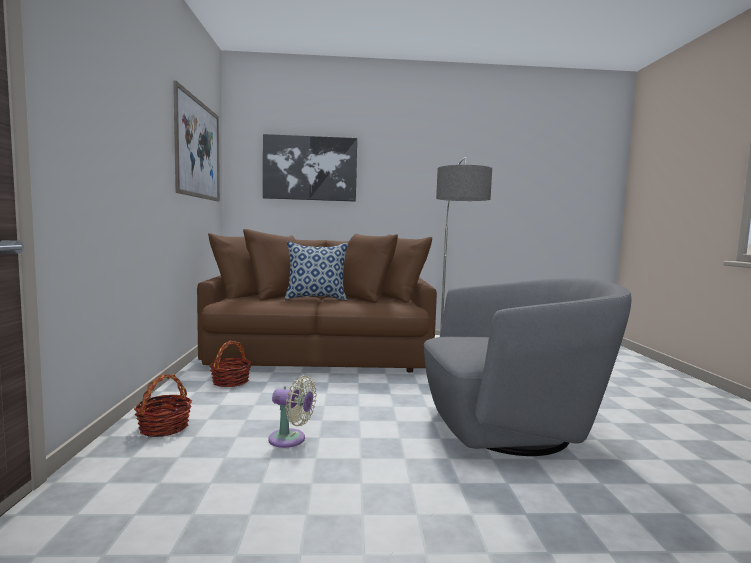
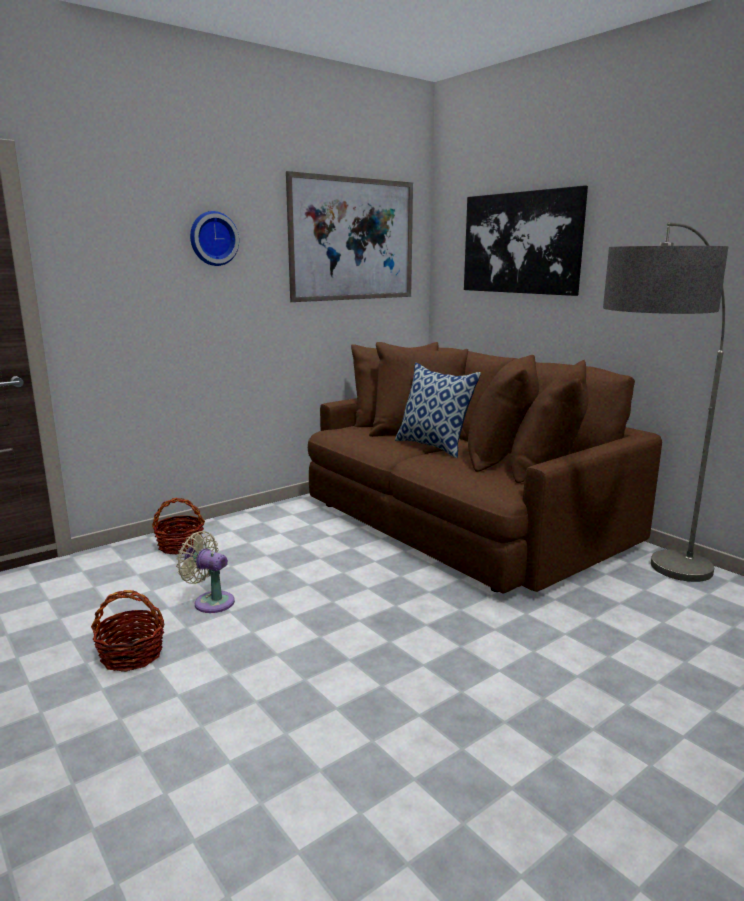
camera: 55 degrees right, 10 degrees up
basket [209,341,251,388] -> basket moved to [91,590,164,672]
beige fan [268,375,317,448] -> beige fan turned 135 degrees clockwise [176,531,235,613]
grey armchair [424,278,631,456] -> none
none -> wall clock [190,211,239,266]

